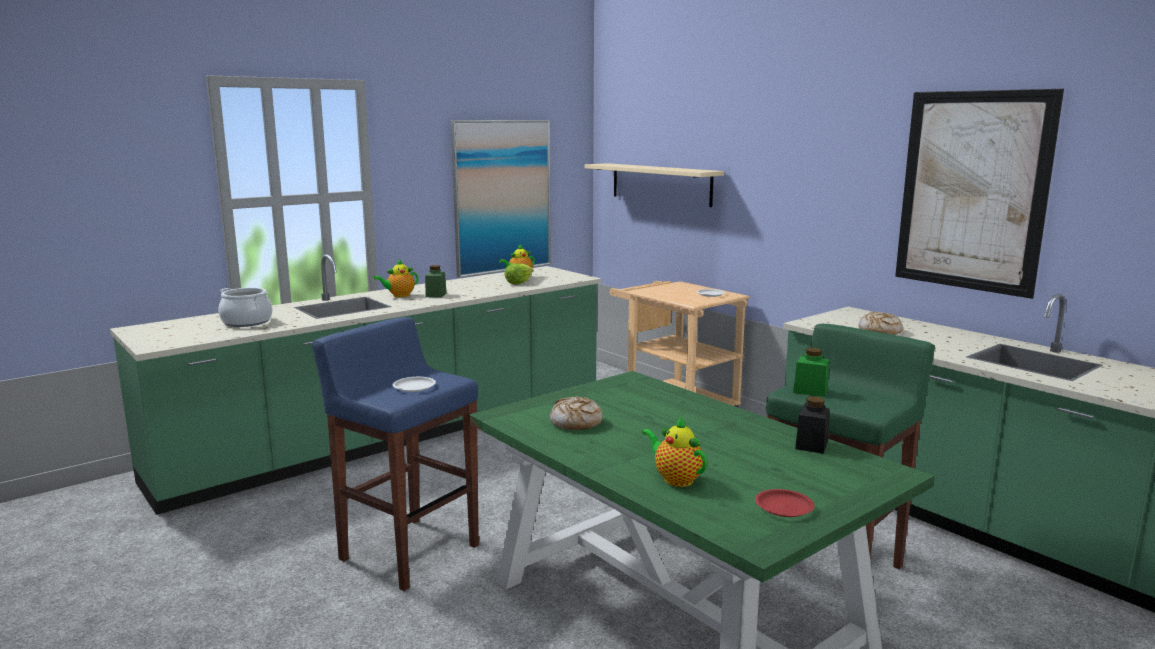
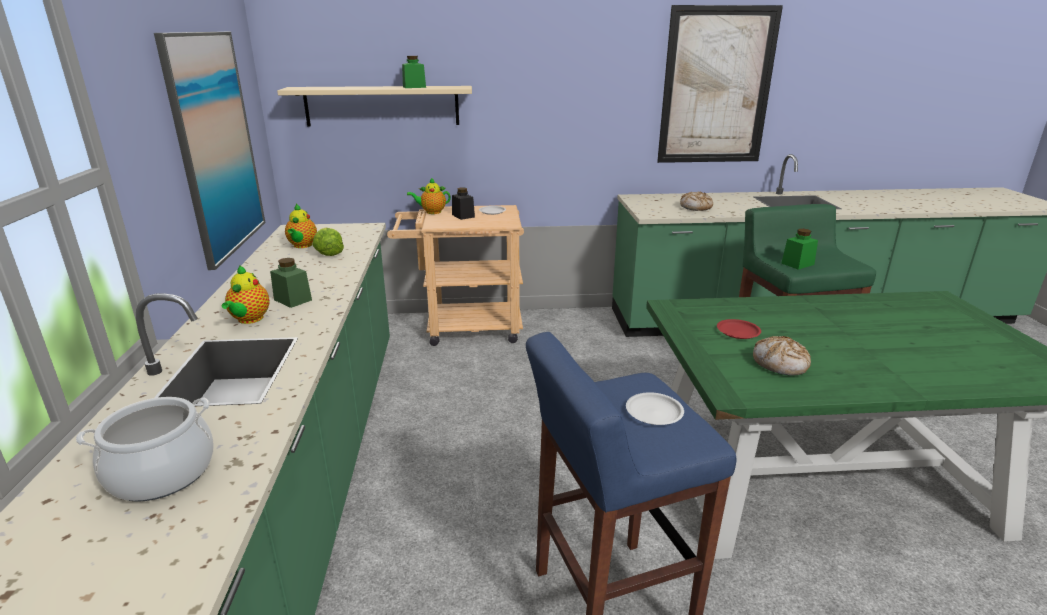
camera: 55 degrees left, 10 degrees up
teapot [642,417,707,487] -> teapot moved to [407,178,451,214]
red plate [755,489,815,517] -> red plate moved to [717,319,761,339]
black jar [795,397,830,454] -> black jar moved to [452,187,475,220]
none -> green jar [402,56,426,88]

